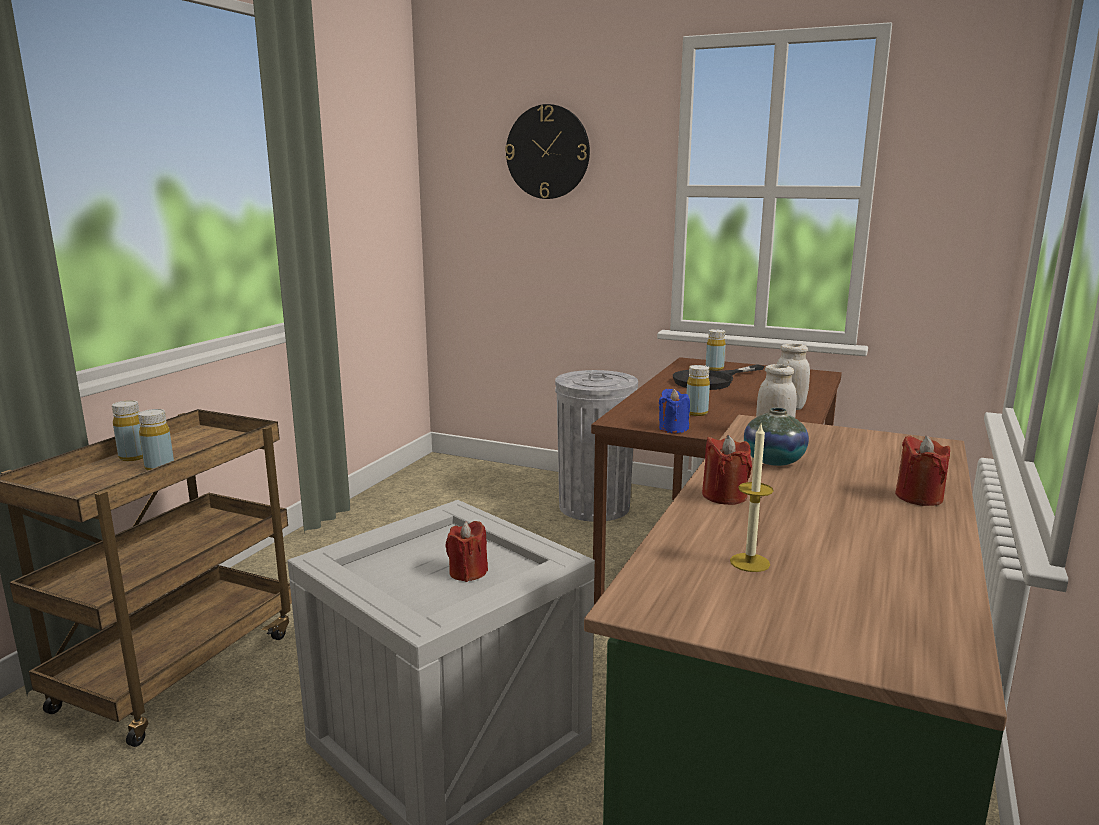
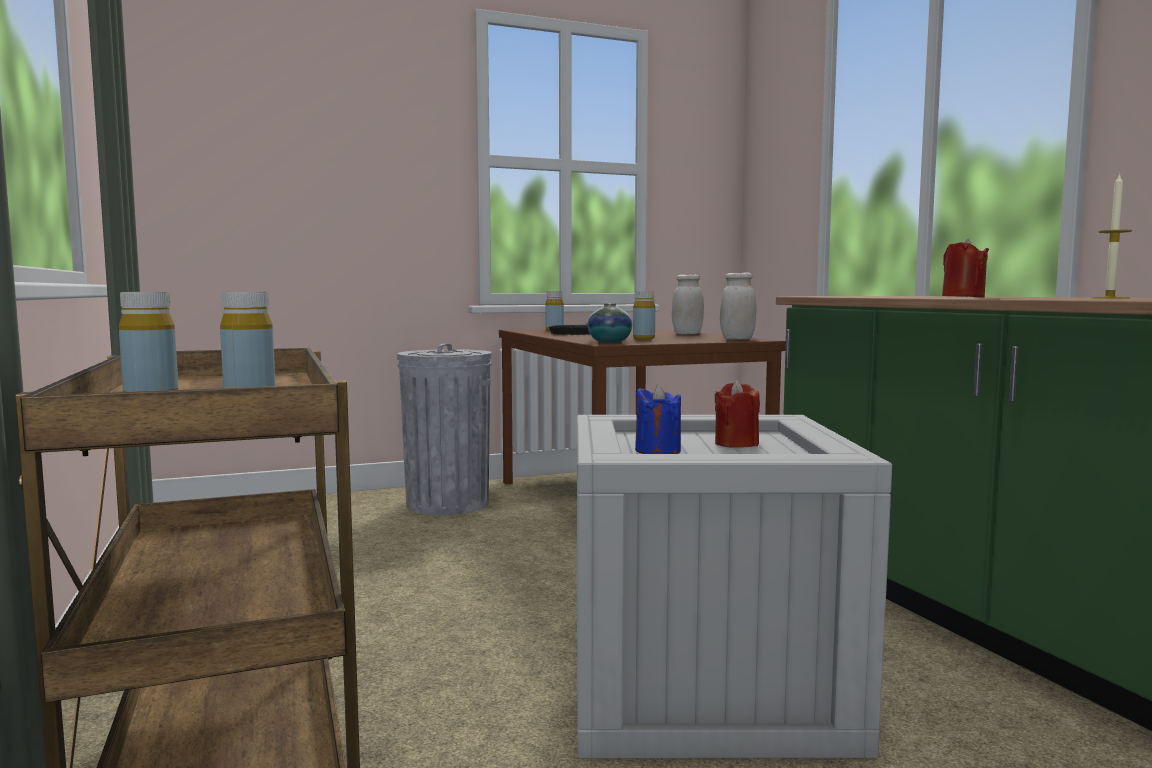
camera: 45 degrees left, 10 degrees down
wall clock [505,104,590,199] -> none
blue candle [659,389,690,433] -> blue candle moved to [635,385,681,454]
vase [744,407,809,466] -> vase moved to [588,303,632,342]
red candle [895,435,950,506] -> none

